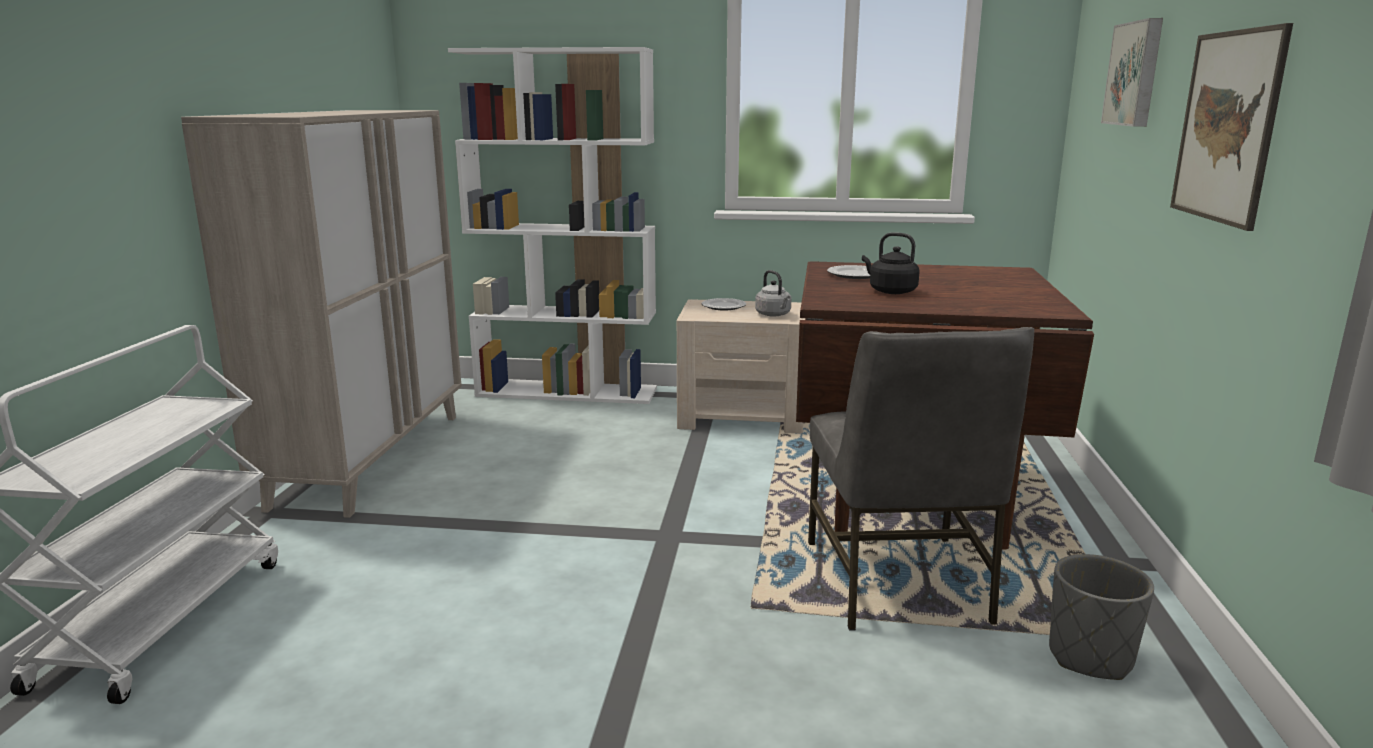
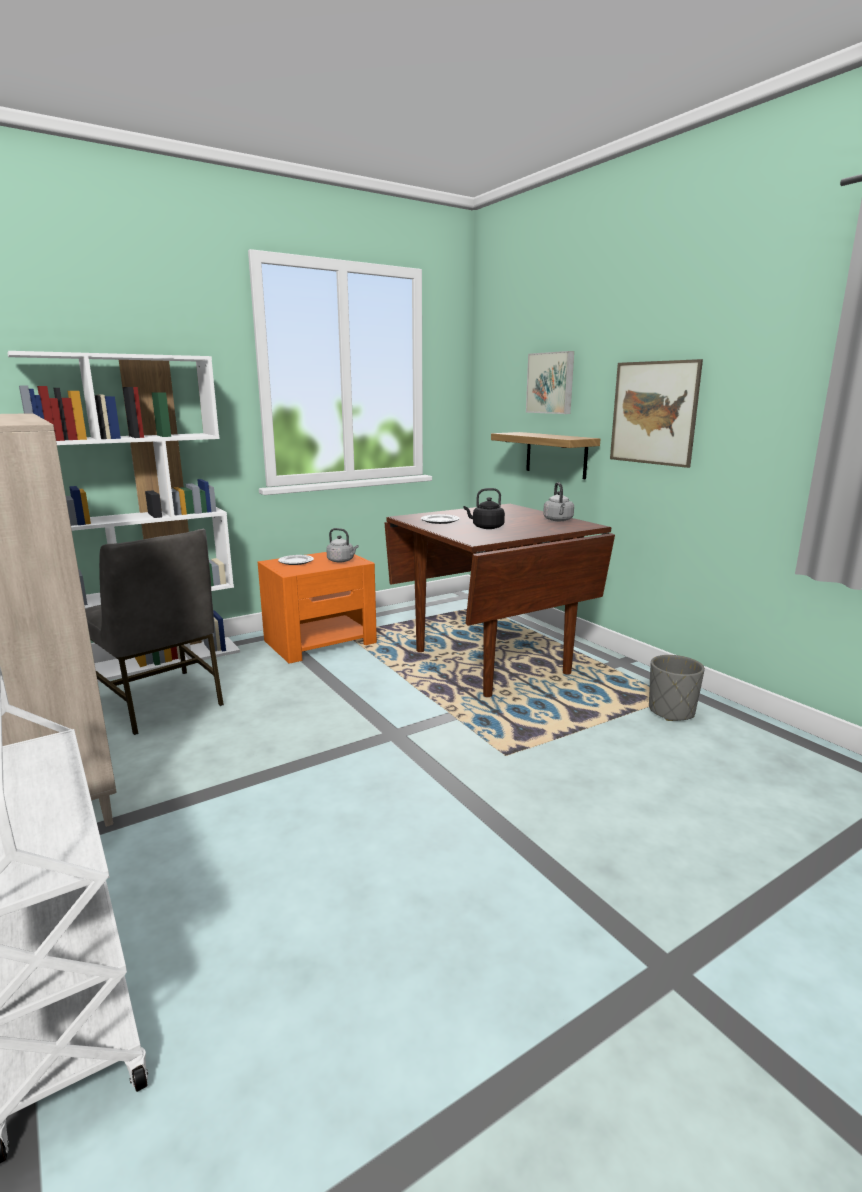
camera: 40 degrees left, 0 degrees up
beige nightstand [677,299,805,434] -> orange nightstand [258,552,377,664]
grey chair [808,327,1034,631] -> grey chair moved to [85,529,224,735]
none -> shelf [491,432,600,479]
none -> grey kettle [543,482,574,521]

